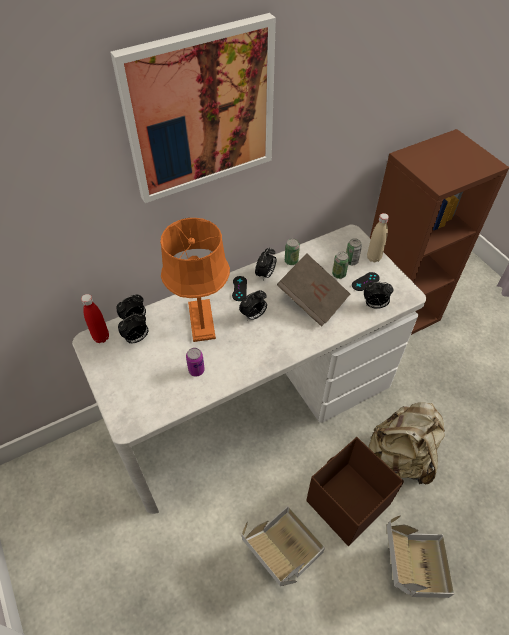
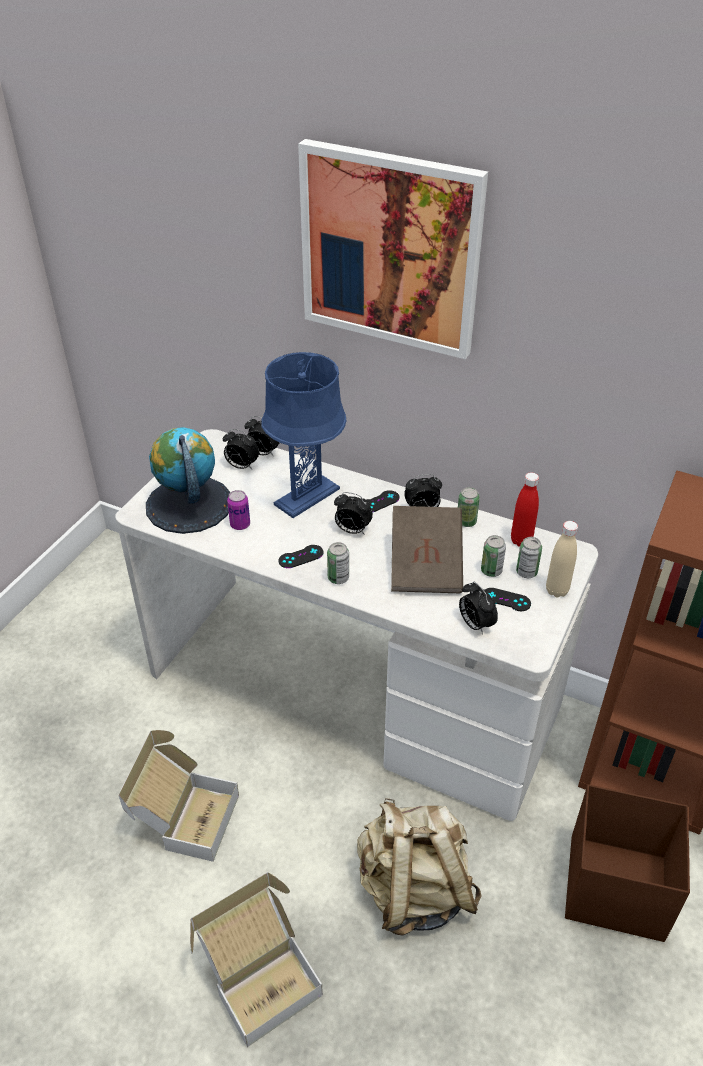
camera: 55 degrees right, 10 degrees down
red bottle [81,294,109,343] -> red bottle moved to [511,472,539,547]
orange table lamp [160,218,230,342] -> blue table lamp [261,352,347,518]
brown storage box [306,437,404,546] -> brown storage box moved to [565,784,690,942]
none -> globe [146,427,231,534]
none -> black game controller [278,545,324,568]
none -> can [327,542,349,584]

